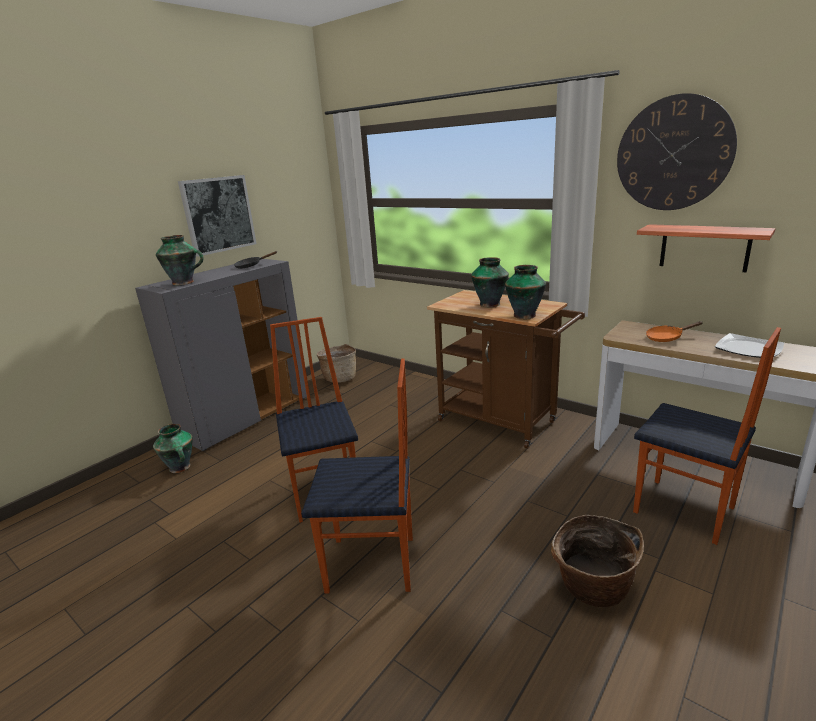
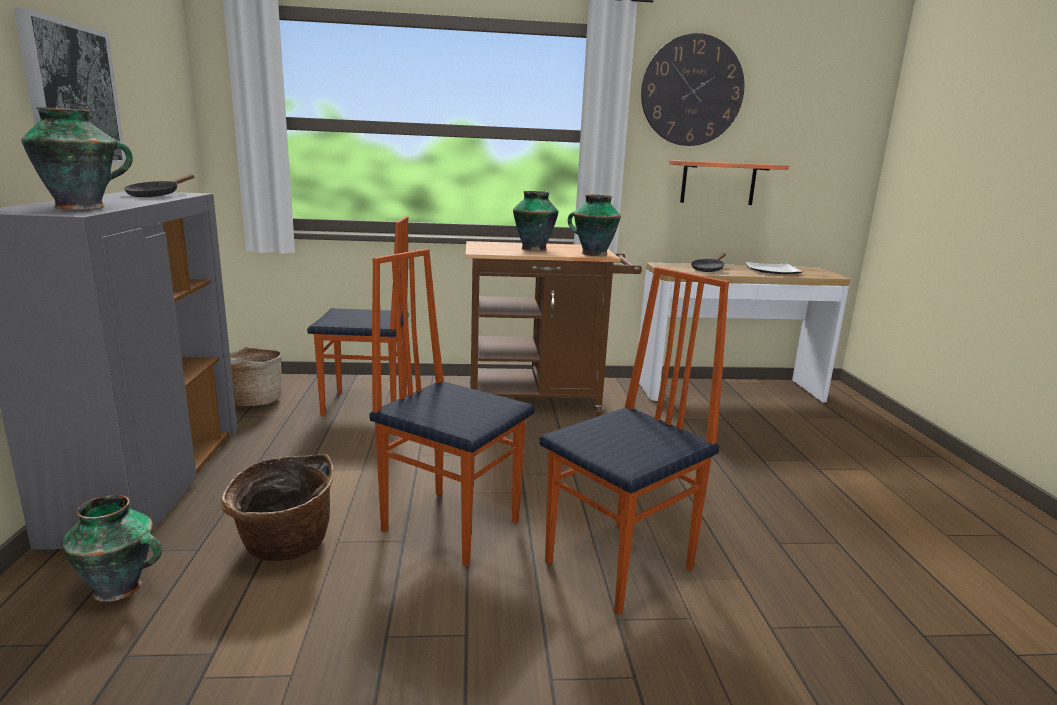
camera: 45 degrees left, 5 degrees down
basket [551,515,644,607] -> basket moved to [221,454,334,561]
chair [633,327,781,545] -> chair moved to [307,216,409,415]
orange frying pan [646,321,703,342] -> black frying pan [691,253,726,272]

